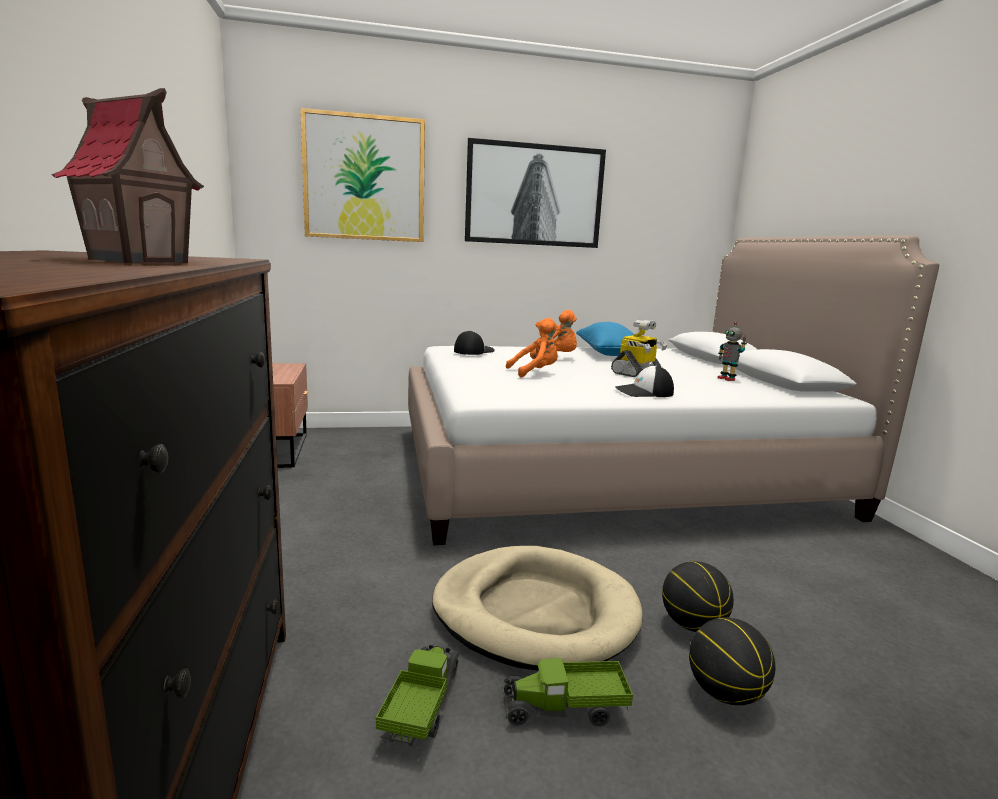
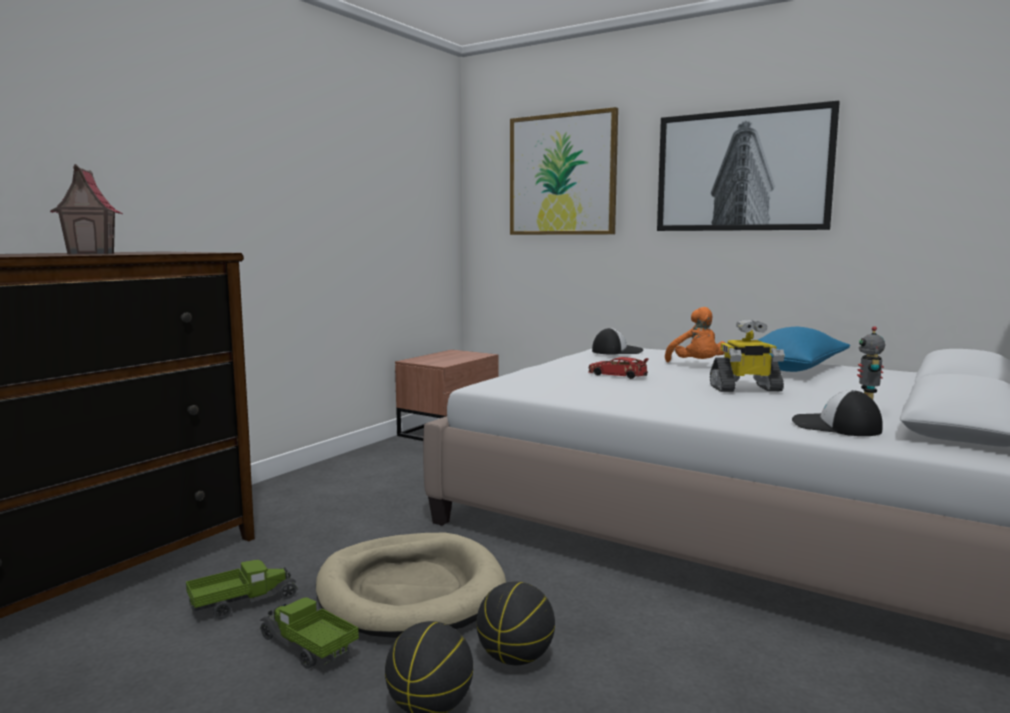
camera: 45 degrees right, 5 degrees down
orange plush toy [506,318,560,377] -> red toy car [588,357,649,379]
cap [615,365,674,397] -> cap moved to [792,390,883,436]

